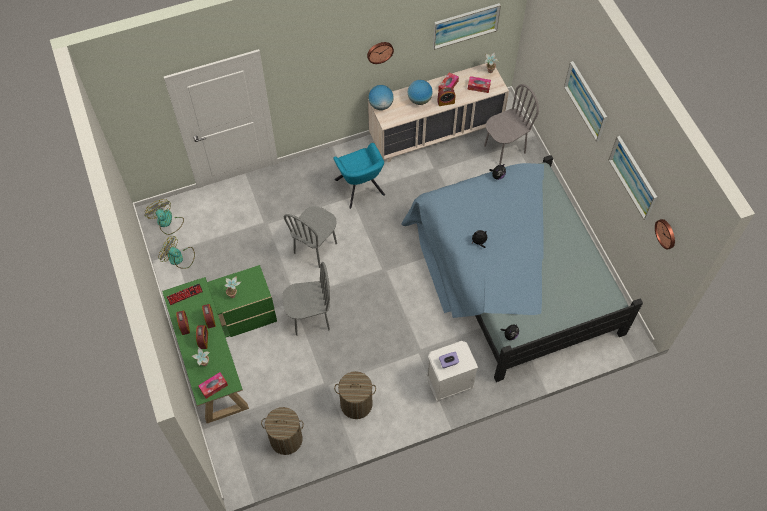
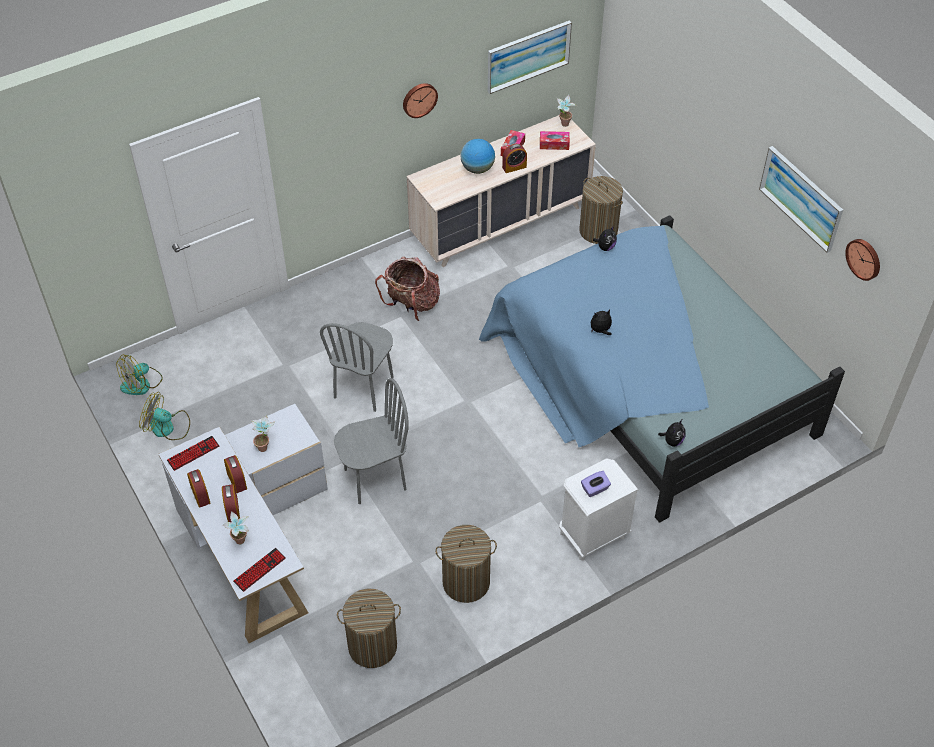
camera: 10 degrees left, 10 degrees down
fan [145,199,184,235] -> fan turned 90 degrees counterclockwise [117,355,163,395]
green desk [162,265,277,423] -> white desk [159,404,328,643]
tissue box [198,372,228,399] -> keyboard [233,548,286,592]
turquoise armchair [333,143,385,209] -> backpack [375,257,440,321]
globe [368,85,394,110] -> none
grey chair [484,84,539,165] -> laundry basket [579,176,623,244]
picture [564,61,607,142] -> none

